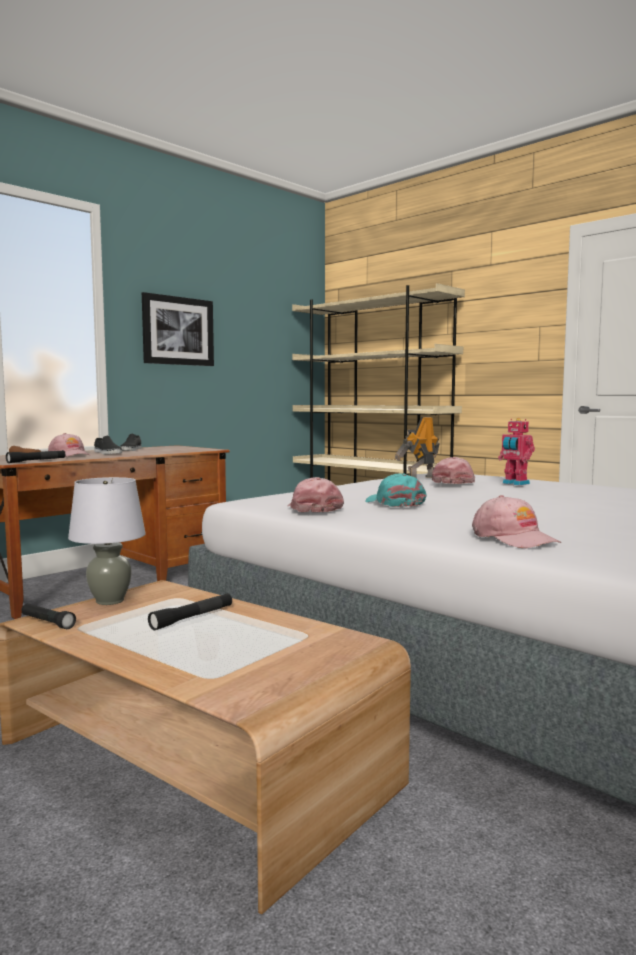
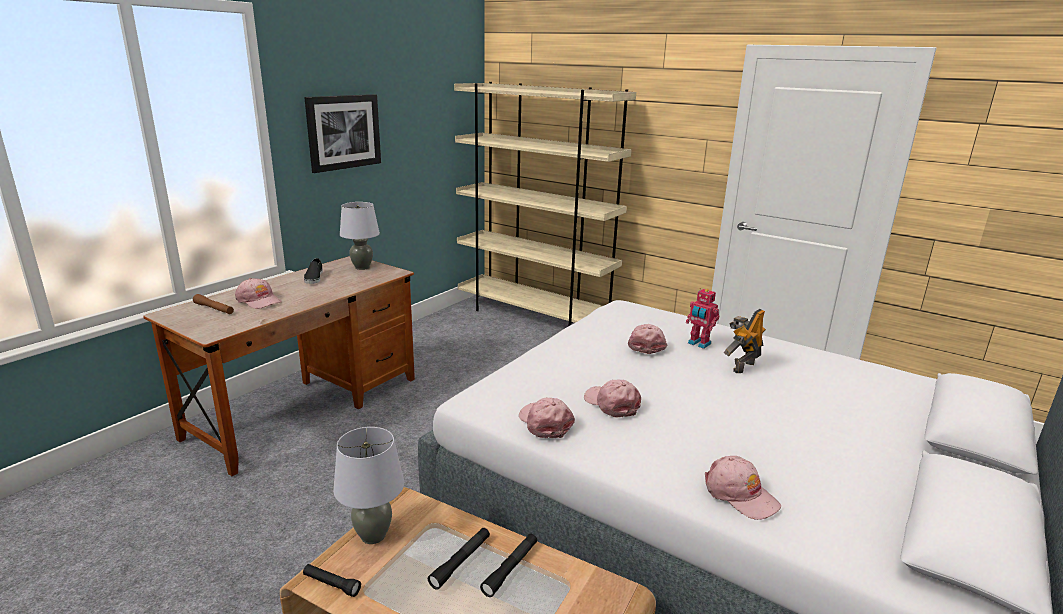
camera: 10 degrees left, 15 degrees up
black flashlight [6,450,65,463] -> black flashlight moved to [480,534,537,597]
black shoe [94,436,122,454] -> none
turquoise cap [365,473,427,507] -> pink cap [584,380,641,418]
toy robot [395,417,440,478] -> toy robot moved to [724,309,766,373]
none -> grey table lamp [340,202,380,270]

